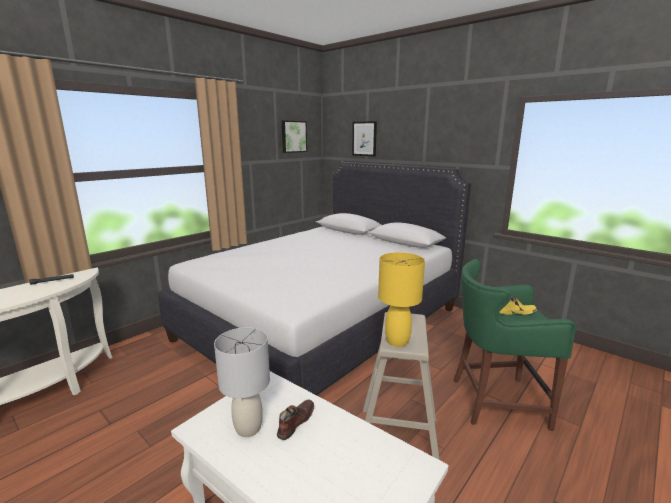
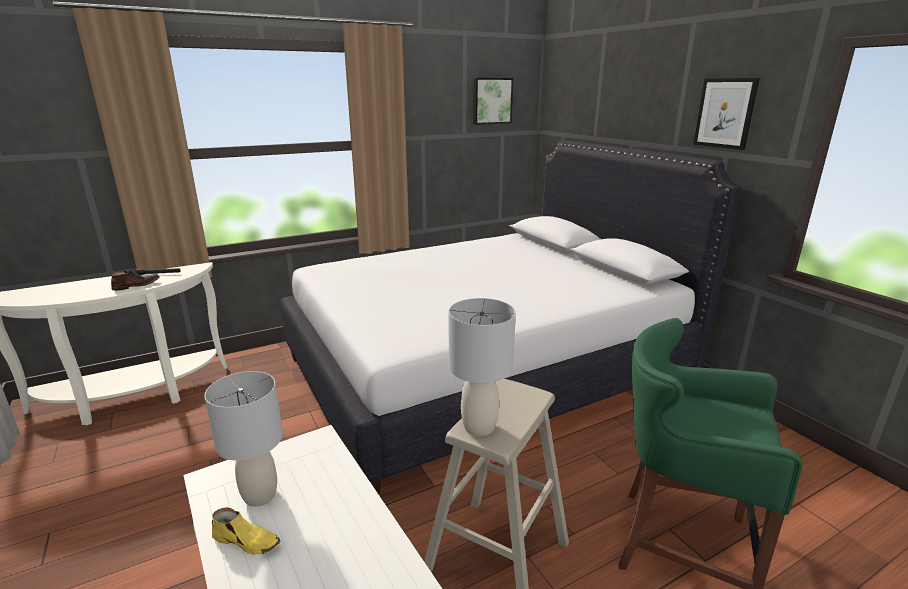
camera: 20 degrees right, 5 degrees up
brown shoe [277,400,314,440] -> brown shoe moved to [111,269,160,291]
picture [352,121,377,156] -> picture moved to [693,78,760,150]
yellow table lamp [378,252,425,347] -> grey table lamp [449,298,516,436]
yellow shoe [499,297,537,315] -> yellow shoe moved to [212,507,280,555]

